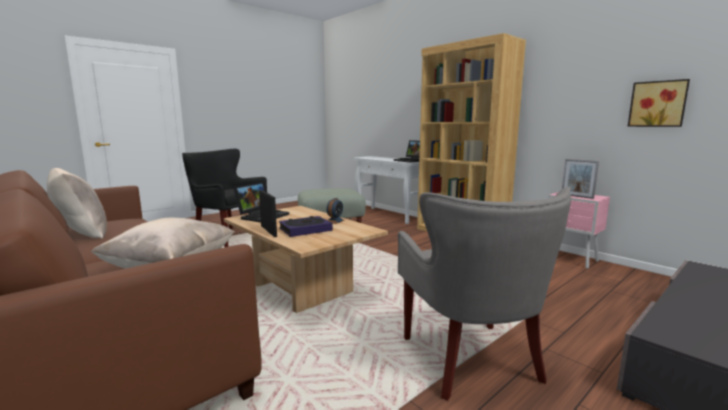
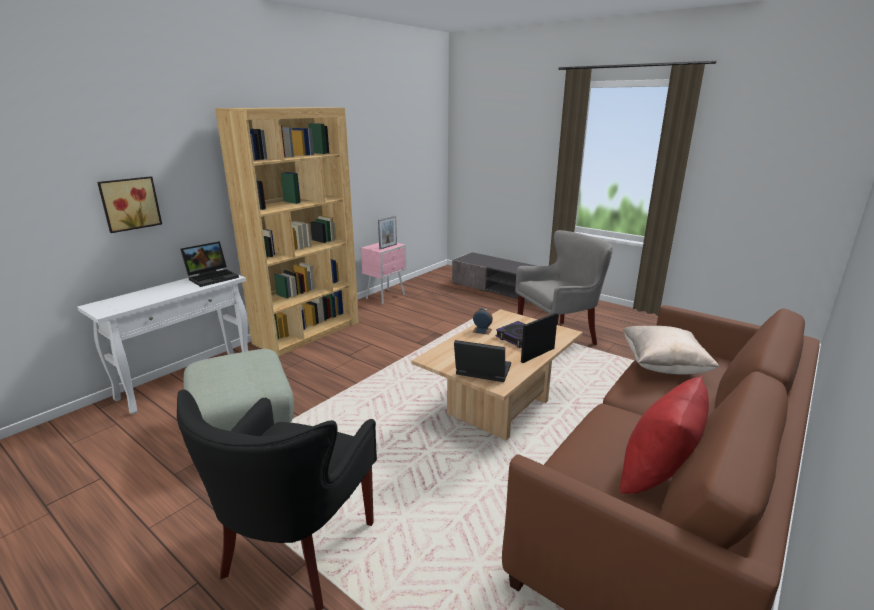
camera: 100 degrees left, 10 degrees up
beige pillow [47,168,107,239] -> red pillow [620,376,709,494]
picture [628,79,690,127] -> picture moved to [97,176,162,233]

